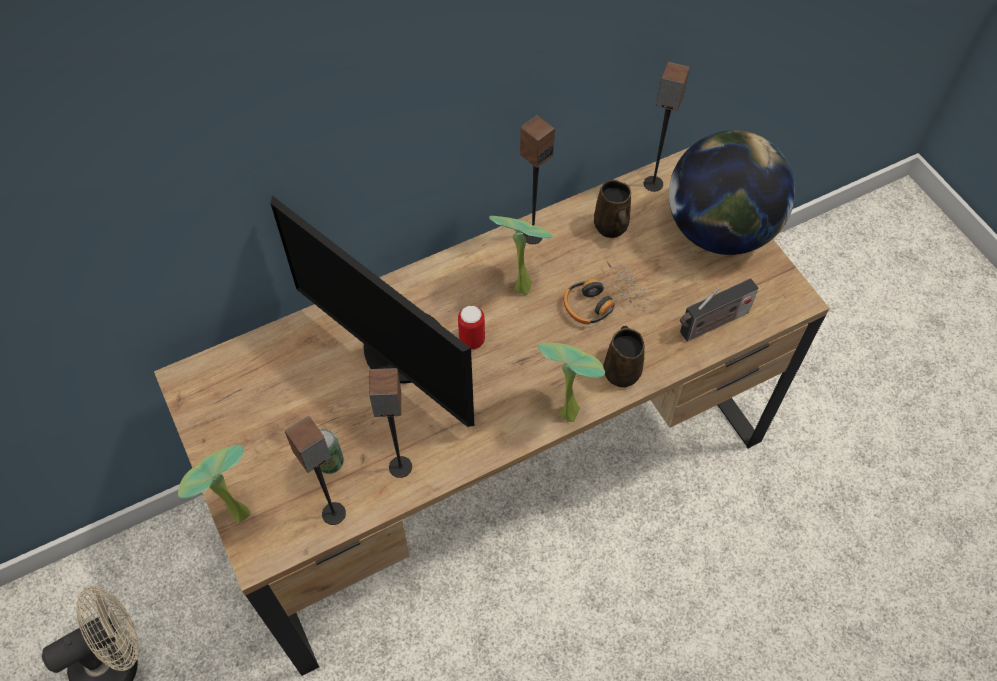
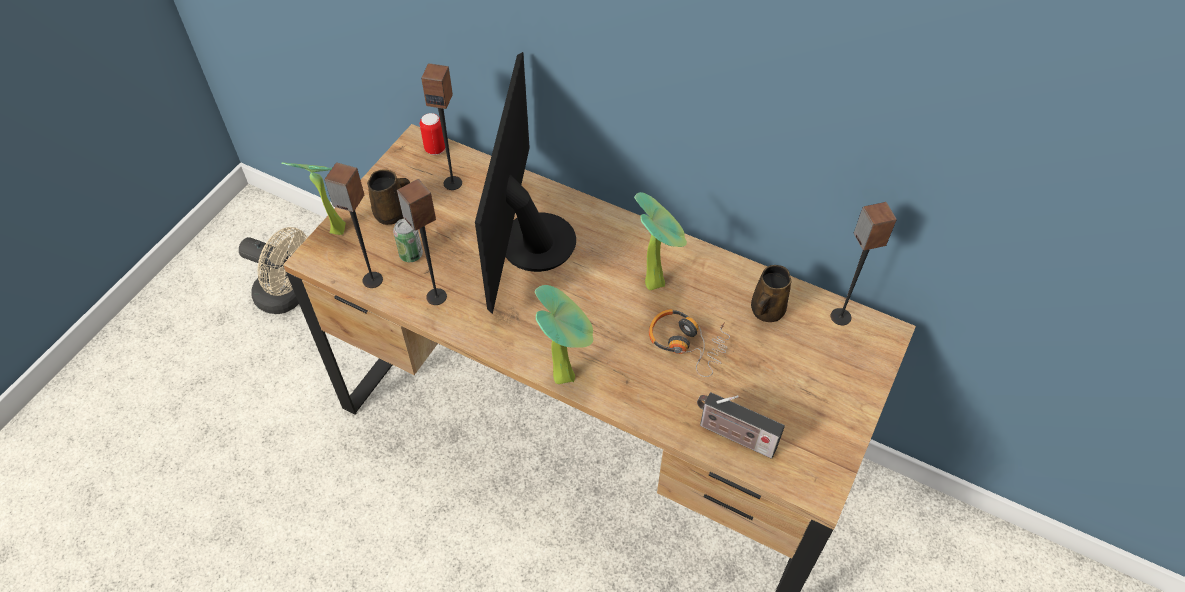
camera: 55 degrees right, 5 degrees down
can [458,306,485,349] -> can moved to [420,113,445,155]
speaker [520,115,555,244] -> speaker moved to [421,63,462,190]
brown mug [603,326,644,387] -> brown mug moved to [367,169,410,225]
globe [669,130,795,255] -> none

